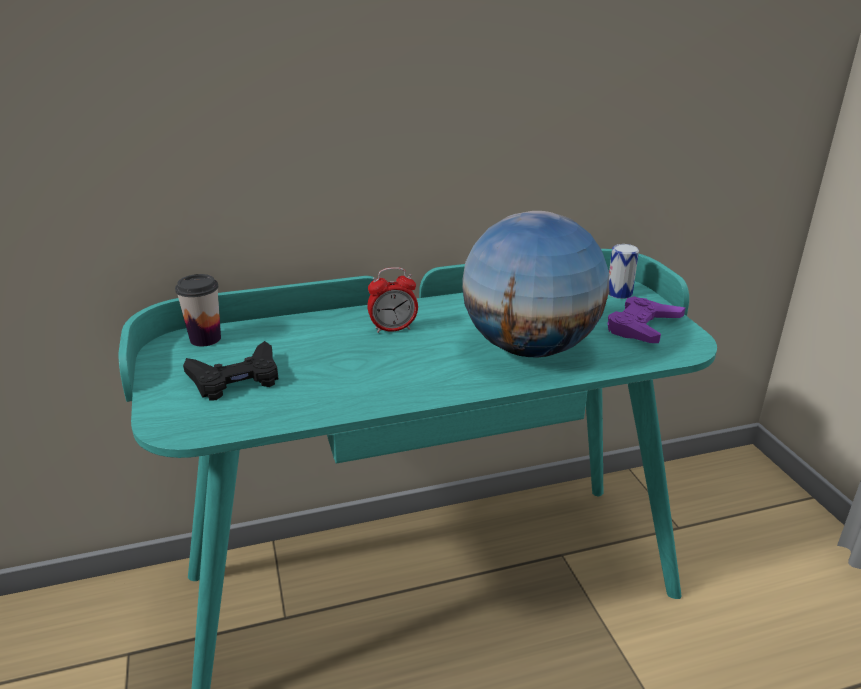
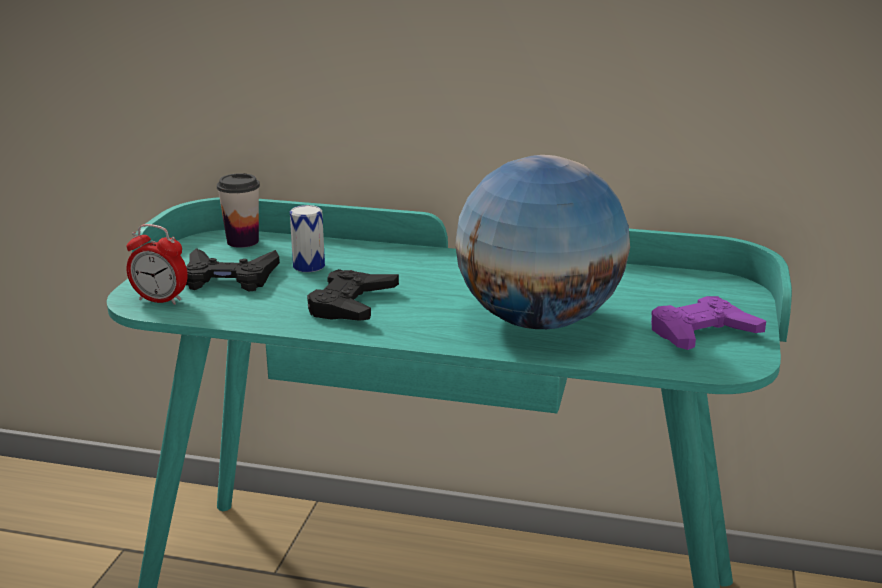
camera: 30 degrees right, 5 degrees down
alarm clock [367,267,418,333] -> alarm clock moved to [127,224,188,305]
can [608,244,639,299] -> can moved to [290,205,325,272]
none -> black game controller [307,269,399,321]

